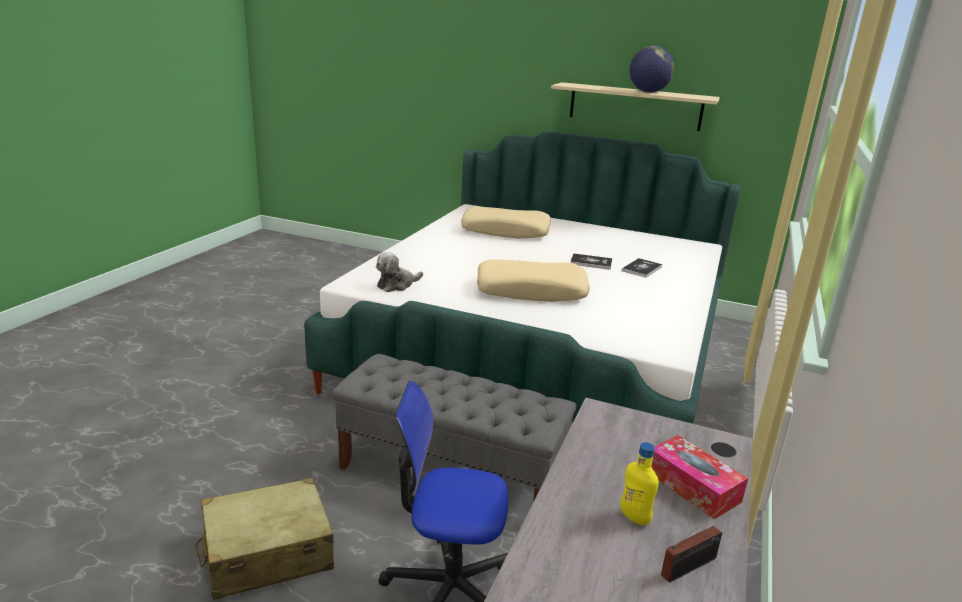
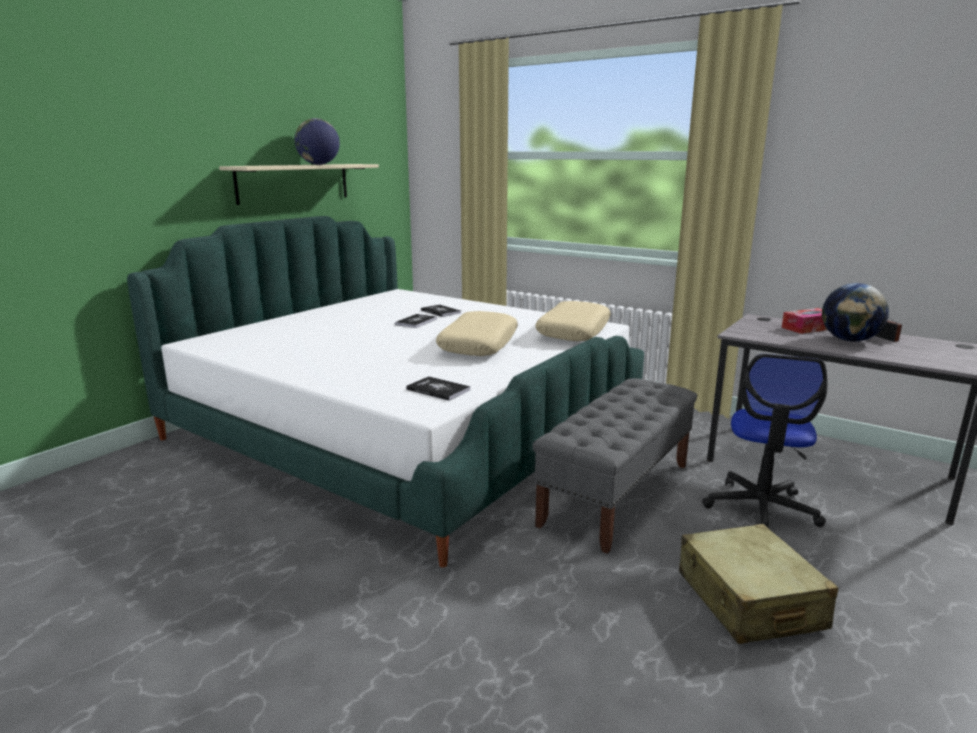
camera: 75 degrees left, 5 degrees down
plush toy [376,252,423,292] -> book [406,376,470,401]
beige pillow [461,206,551,239] -> beige pillow moved to [535,301,611,341]
yellow bottle [620,442,659,525] -> globe [822,283,889,342]

